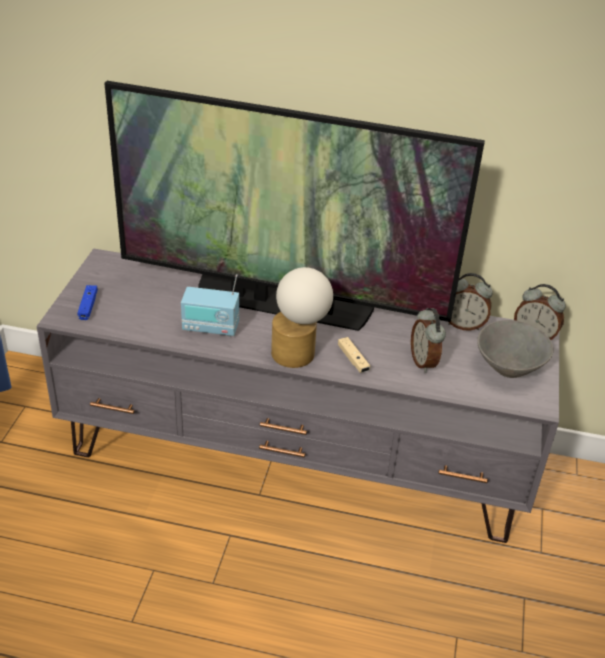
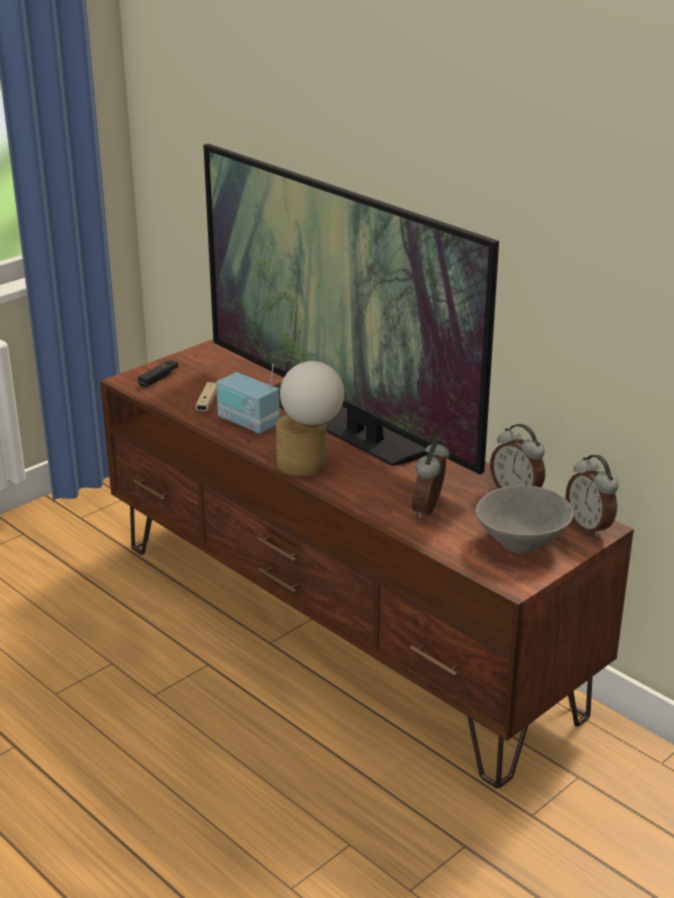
camera: 35 degrees right, 10 degrees down
grey tv stand [36,249,559,543] -> brown tv stand [100,339,634,789]
blue game controller [77,285,98,320] -> black game controller [138,360,179,387]
beige game controller [338,337,370,373] -> beige game controller moved to [196,382,217,411]

